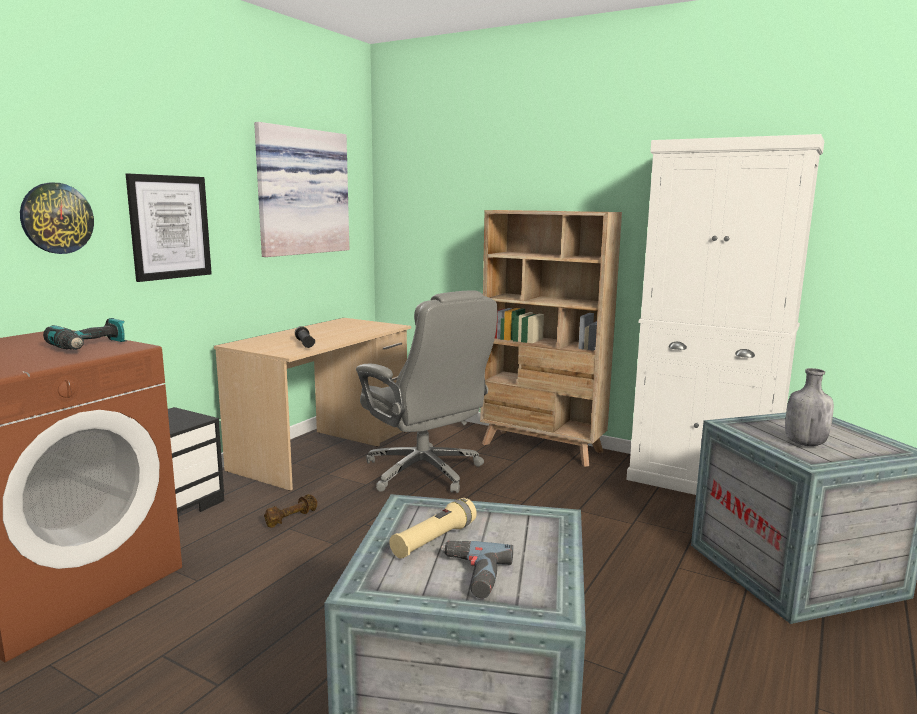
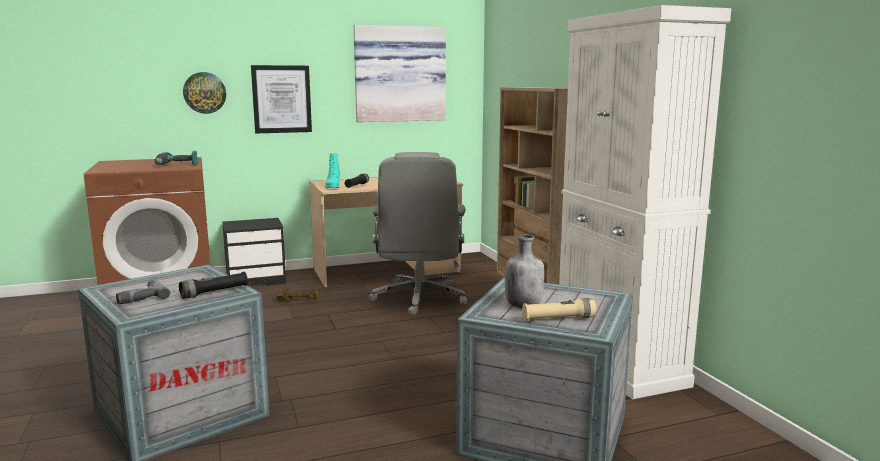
camera: 40 degrees right, 0 degrees up
beige flashlight [389,498,477,559] -> beige flashlight moved to [522,298,596,320]
none -> black flashlight [179,272,248,299]
none -> turquoise boot [326,153,340,188]

